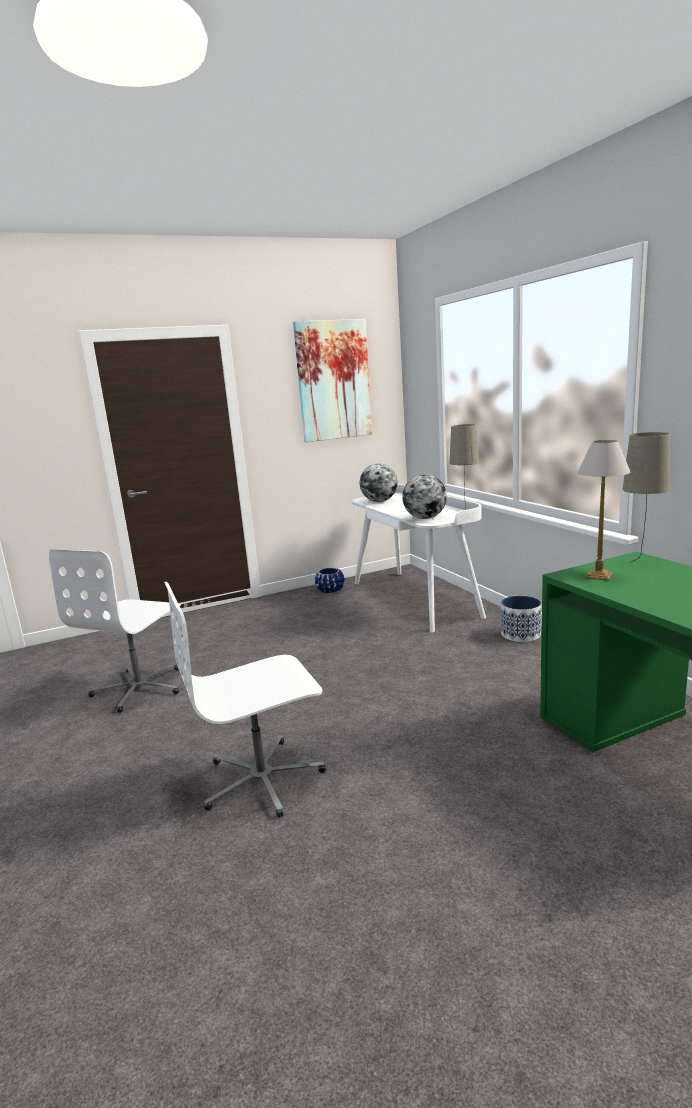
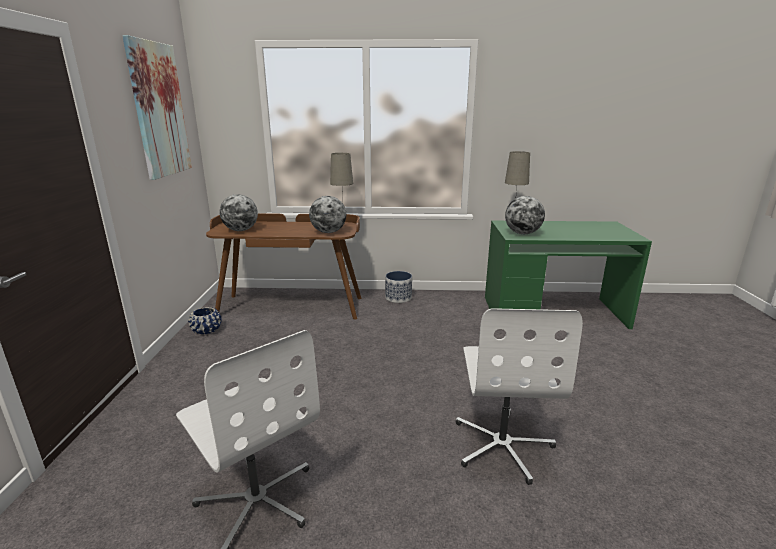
camera: 65 degrees left, 5 degrees up
white desk [352,484,486,632] -> brown desk [206,213,362,320]
table lamp [577,440,631,581] -> globe [505,196,545,234]

